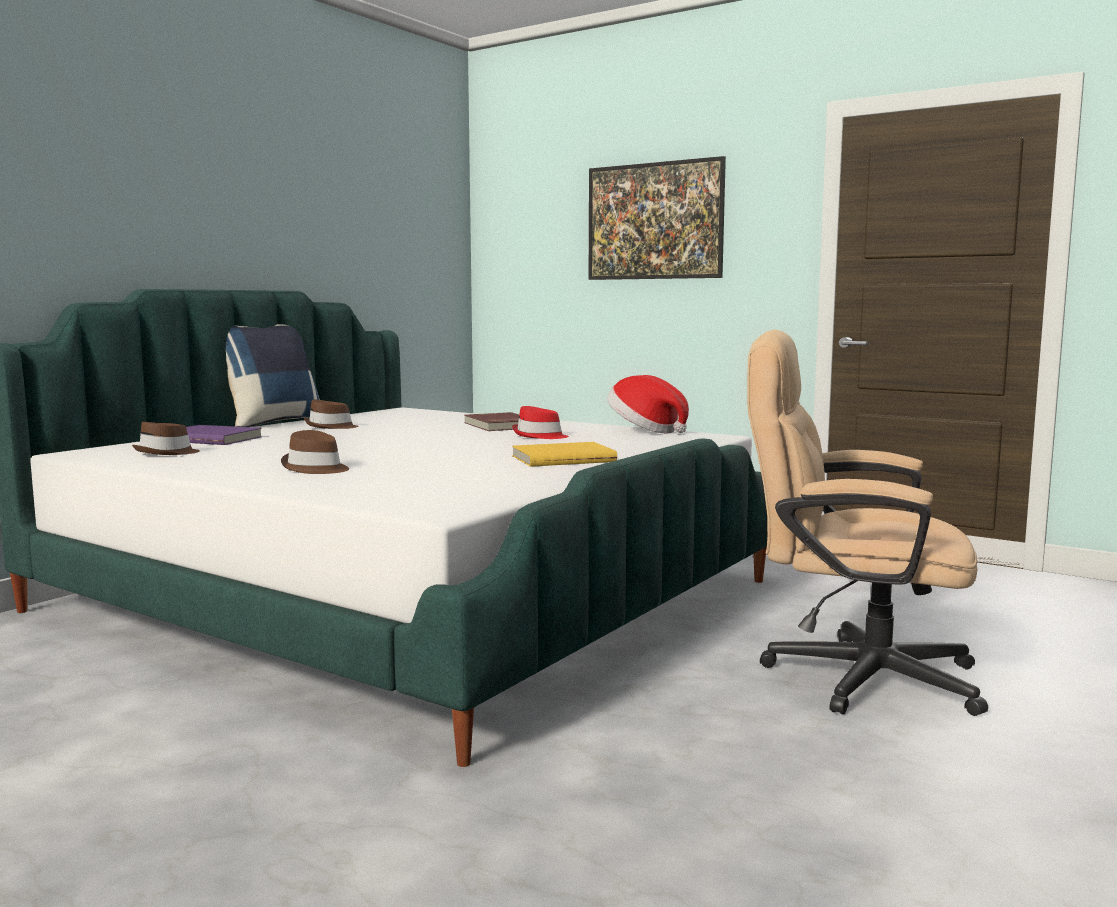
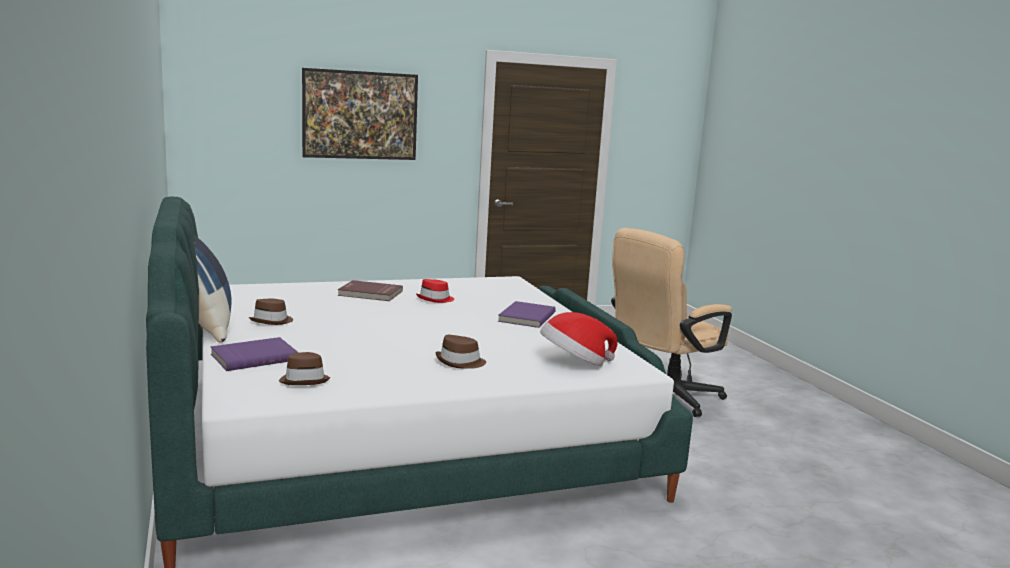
camera: 55 degrees left, 5 degrees up
yellow book [512,442,617,467] -> purple book [498,301,556,328]
hat [607,375,689,434] -> hat moved to [540,312,618,366]

